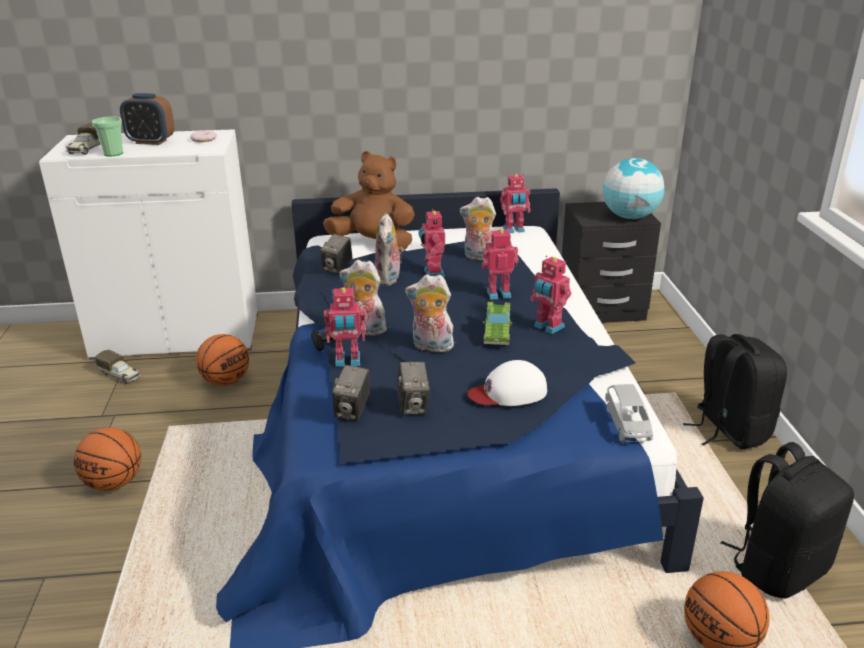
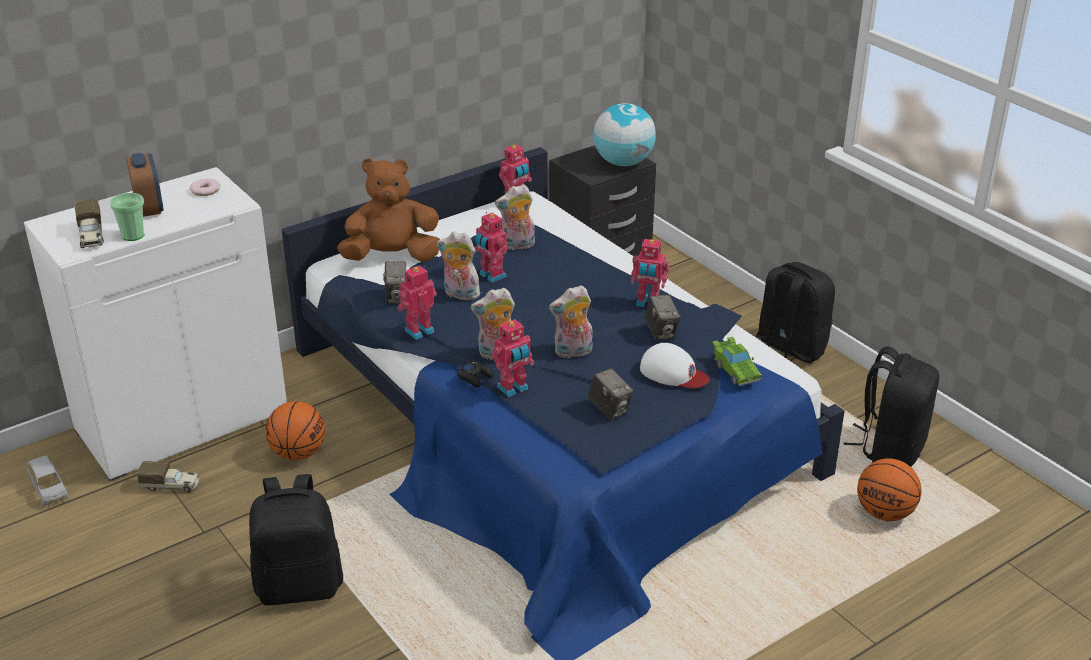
camera: 30 degrees left, 5 degrees up
basketball [74,427,141,491] -> black backpack [249,474,343,605]
alarm clock [120,93,175,145] -> alarm clock turned 90 degrees counterclockwise [126,153,164,217]
camera [332,365,370,421] -> camera moved to [644,294,680,340]
plush toy [374,213,404,286] -> plush toy turned 135 degrees clockwise [437,232,482,300]
white cap [467,360,547,406] -> white cap turned 105 degrees counterclockwise [640,343,710,389]
toy robot [482,229,519,300] -> toy robot moved to [397,265,437,340]
green toy car [483,302,512,345] -> green toy car moved to [712,337,762,386]
grey toy car [605,384,653,442] -> grey toy car moved to [26,455,68,506]

